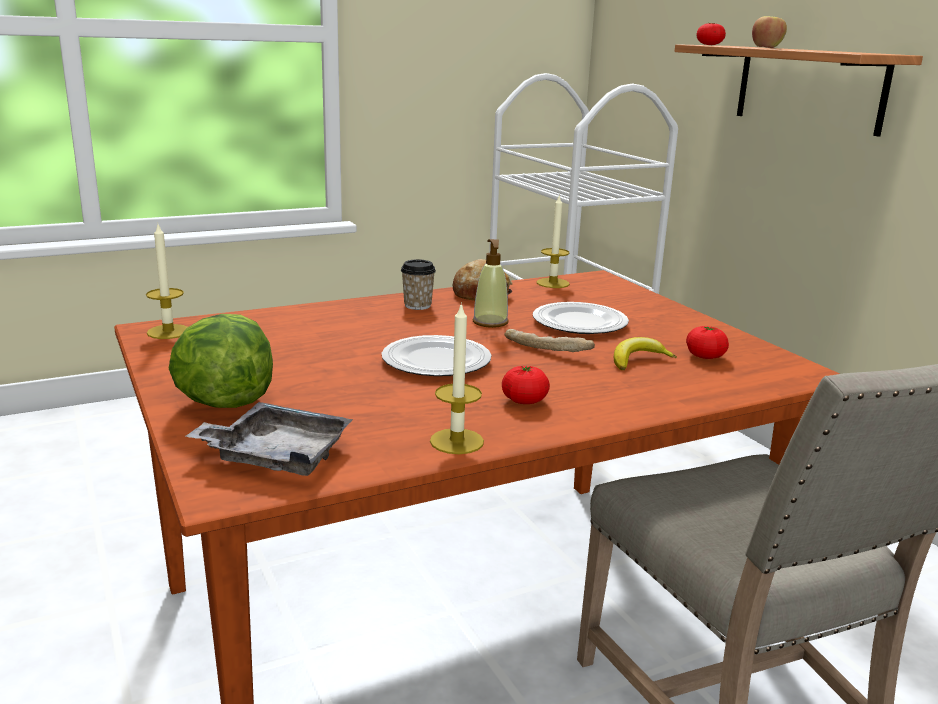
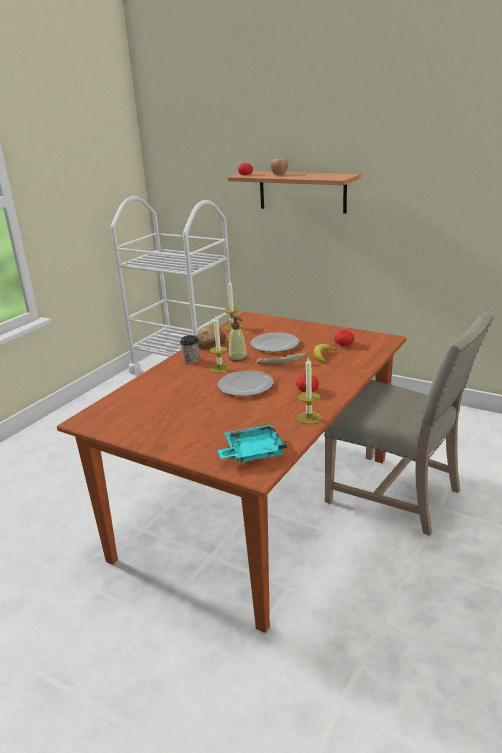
camera: 30 degrees left, 5 degrees up
candle [146,222,188,339] -> candle moved to [209,315,231,373]
lettuce [169,314,273,408] -> none
grey tray [186,402,353,476] -> turquoise tray [217,424,287,462]

